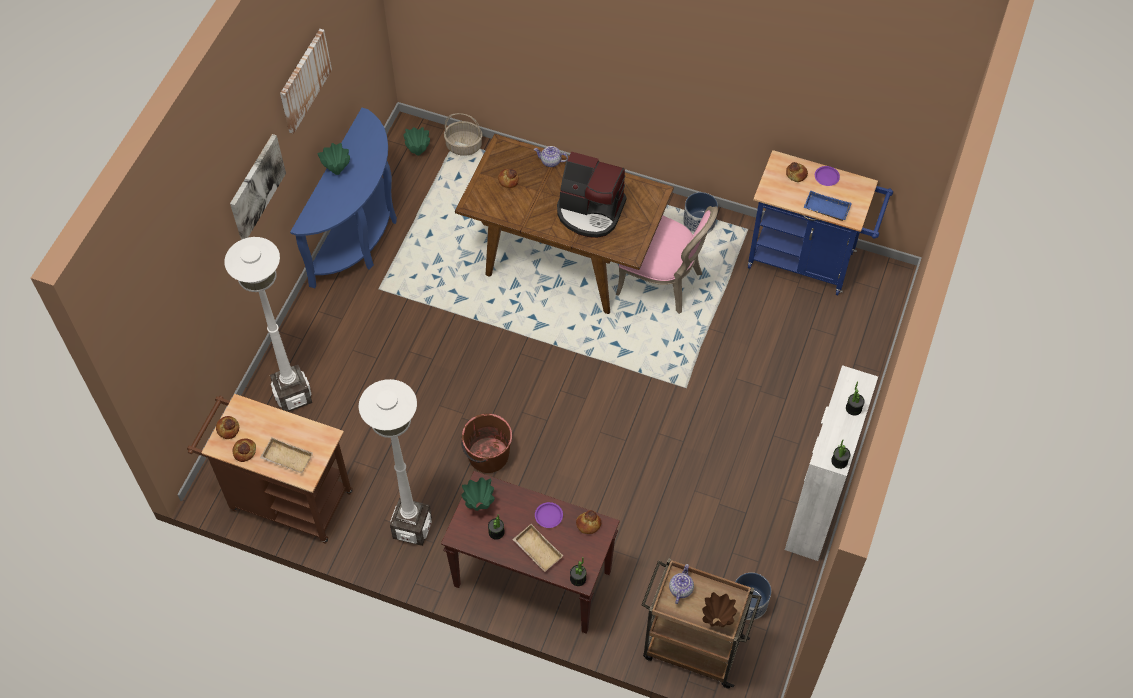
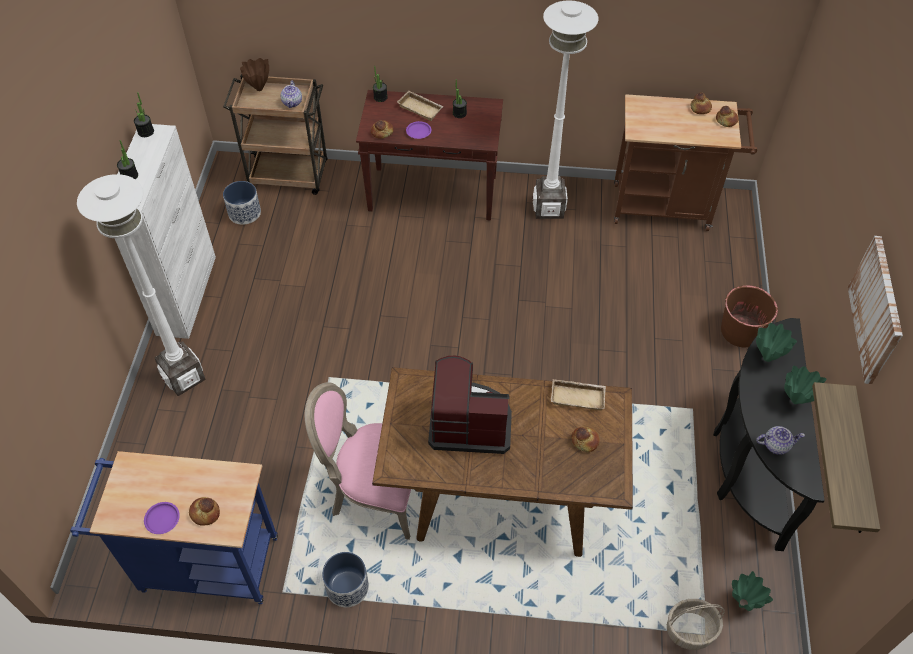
camera: 165 degrees right, 5 degrees down
white floor lamp [224,237,312,412] -> white floor lamp moved to [77,174,206,396]
picture [230,134,286,240] -> none
beige tray [260,437,313,473] -> beige tray moved to [551,379,606,411]
blue console table [290,108,397,288] -> black console table [713,318,825,551]
brown bucket [461,413,512,473] -> brown bucket moved to [721,285,778,347]
green vase [462,477,495,511] -> green vase moved to [756,323,797,362]
teapot [534,146,568,167] -> teapot moved to [756,426,805,455]
blue tray [803,190,852,221] -> none
none -> shelf [812,382,880,533]

